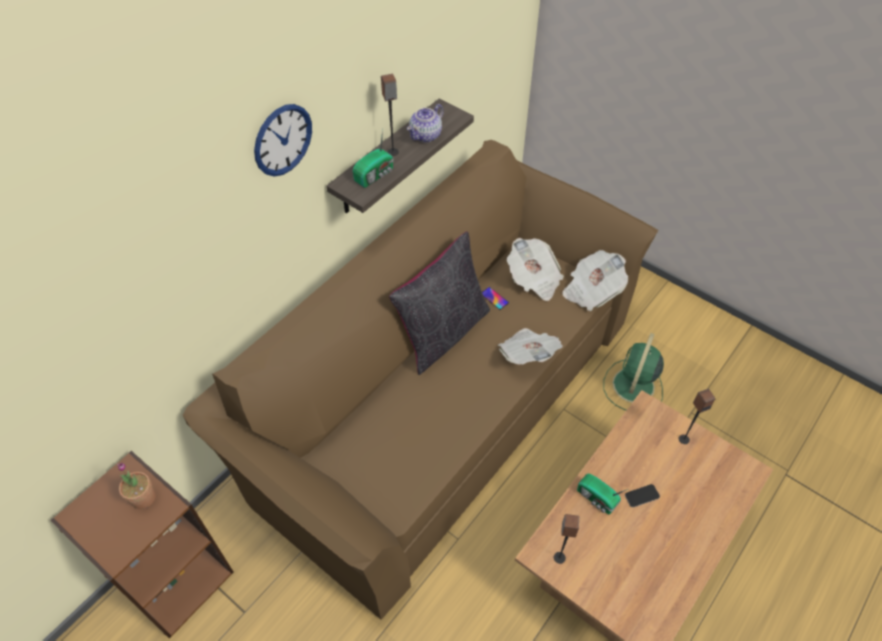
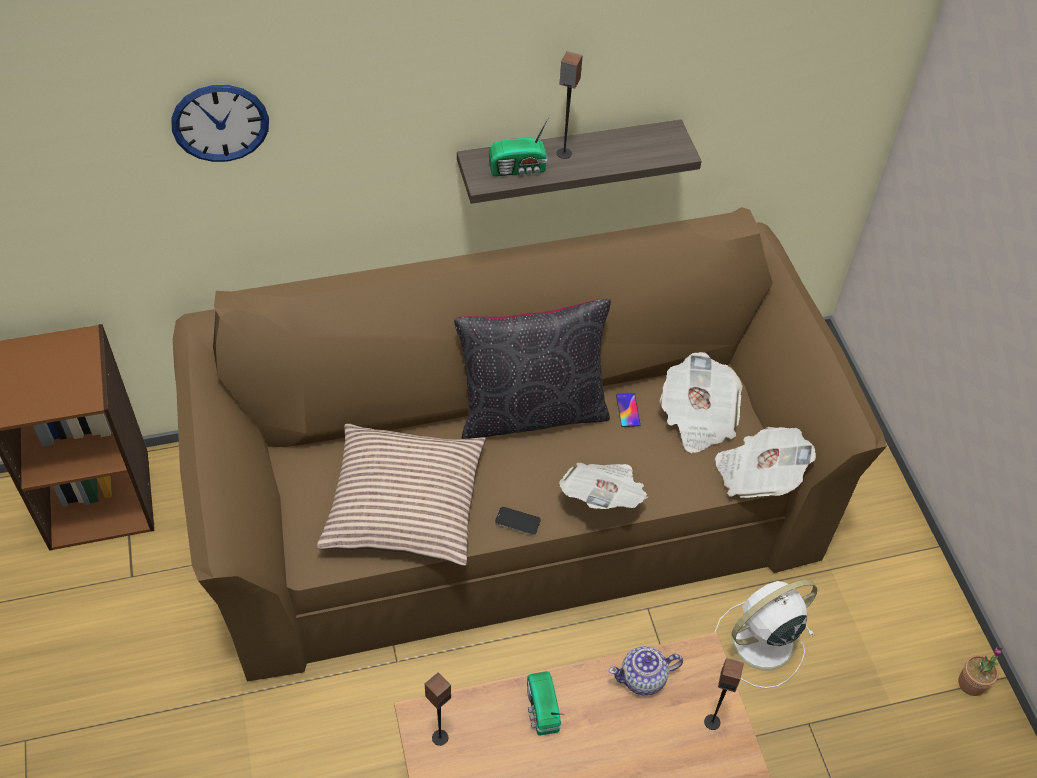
camera: 35 degrees right, 0 degrees up
potted plant [117,463,156,509] -> potted plant moved to [958,646,1002,696]
wall clock [254,104,312,177] -> wall clock moved to [171,85,269,162]
teapot [407,104,444,142] -> teapot moved to [609,646,683,696]
green fan [603,333,664,410] -> white fan [715,580,817,688]
phone [625,484,660,507] -> phone moved to [495,507,541,535]
none -> pillow [316,423,485,566]

